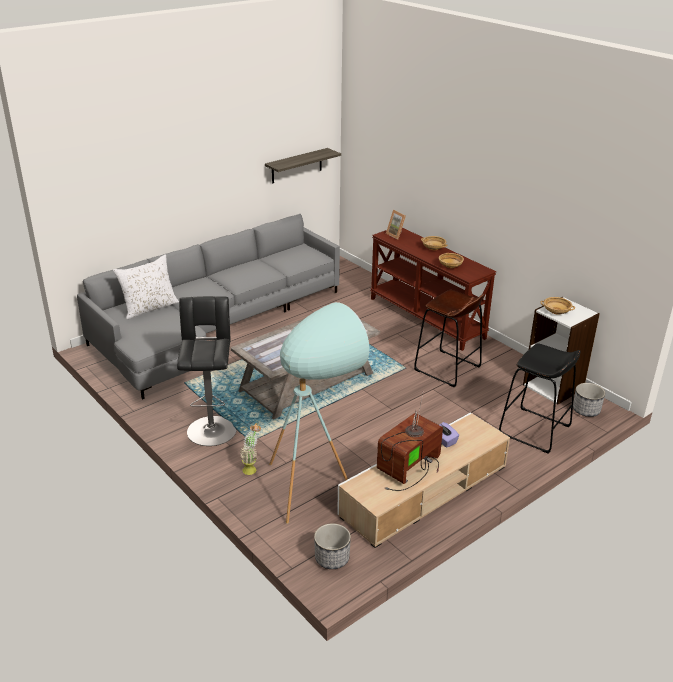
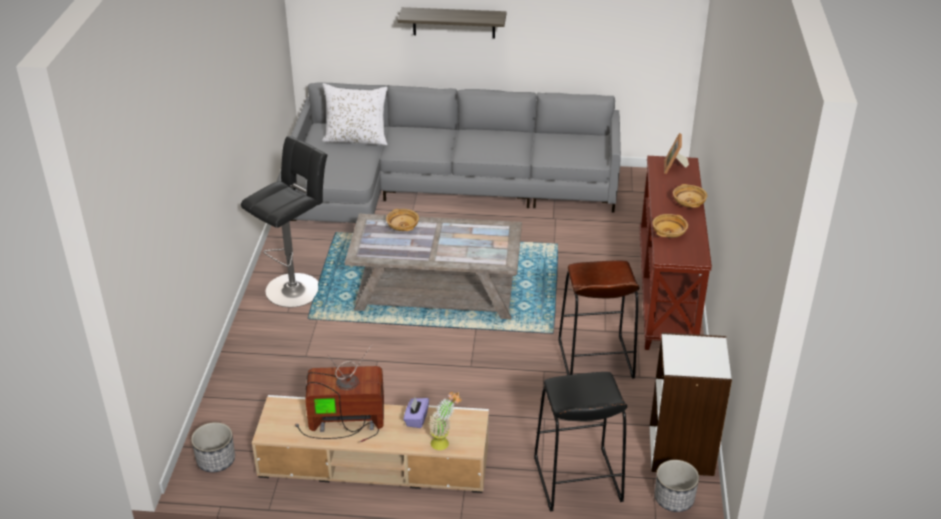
camera: 45 degrees right, 5 degrees up
potted plant [240,423,261,475] -> potted plant moved to [429,392,462,450]
shelf [265,148,341,184] -> shelf moved to [398,7,506,39]
turquoise floor lamp [269,302,369,524] -> none
beige bowl [540,297,575,315] -> beige bowl moved to [386,209,419,231]

